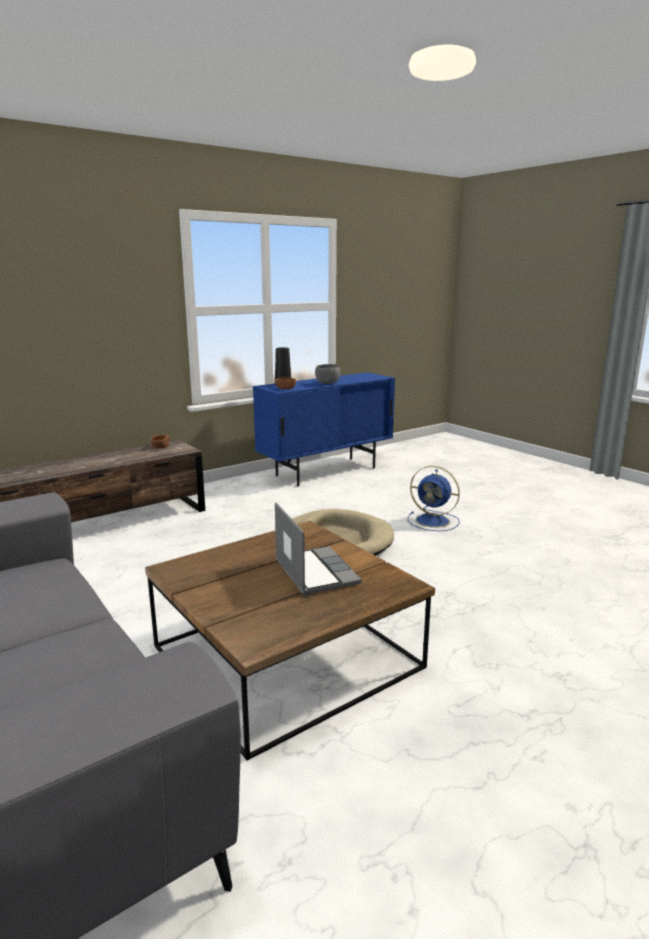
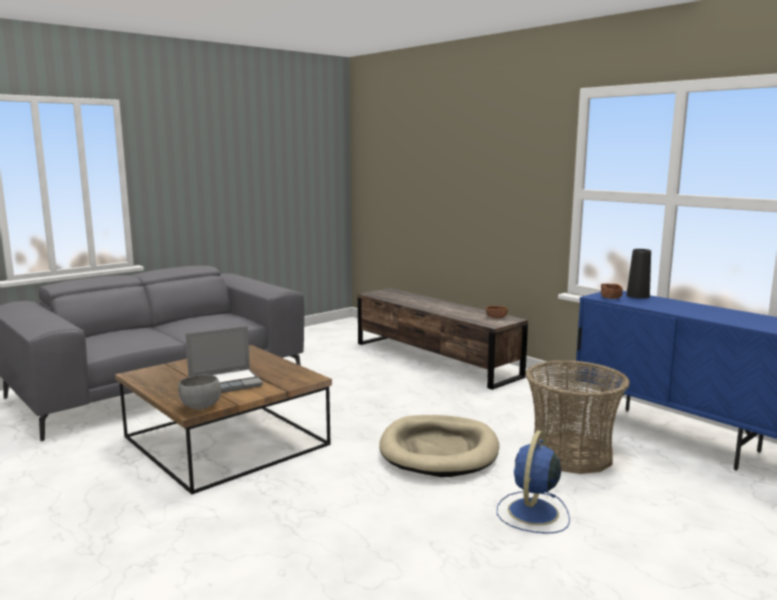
camera: 85 degrees right, 5 degrees down
grey bowl [315,364,341,384] -> grey bowl moved to [178,375,221,410]
none -> basket [525,360,630,474]

